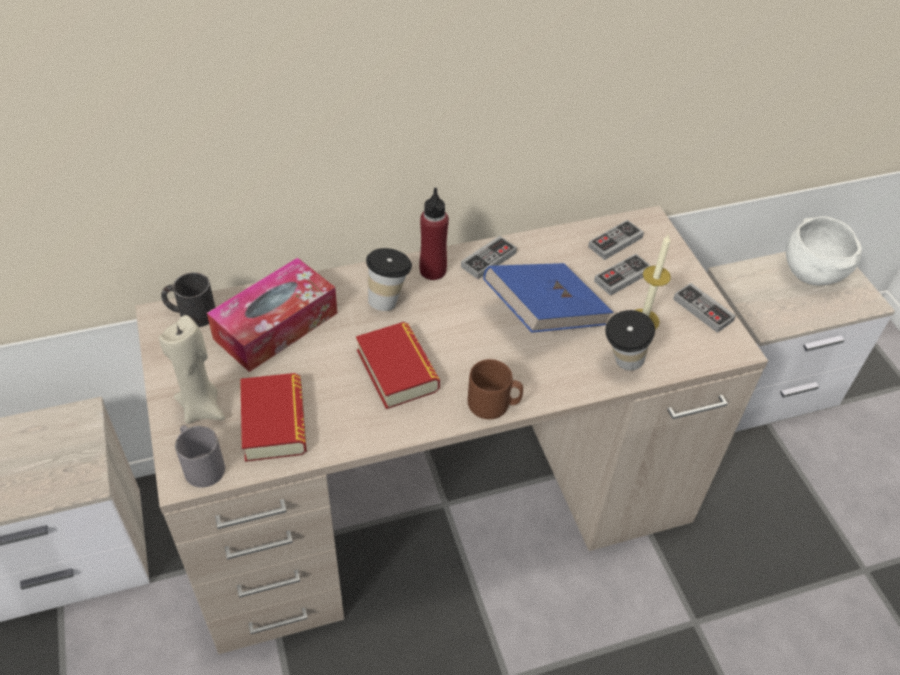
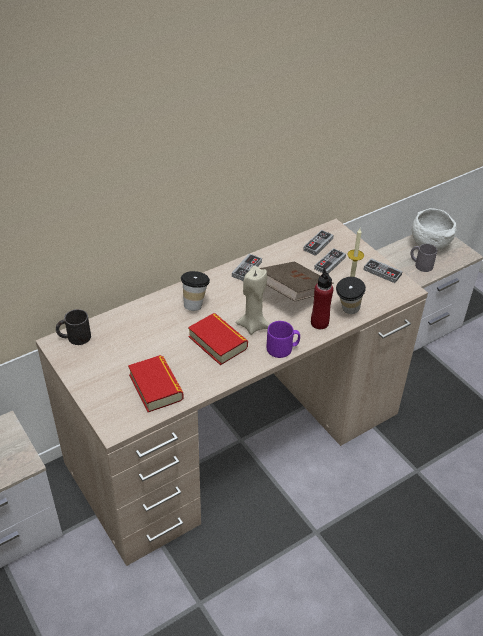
camera: 15 degrees left, 5 degrees down
beige candle [159,315,225,424] -> beige candle moved to [236,266,270,335]
grey mug [175,425,225,488] -> grey mug moved to [411,244,437,272]
tissue box [207,258,338,372] -> none
red bottle [419,188,449,280] -> red bottle moved to [311,268,333,329]
brown mug [468,359,523,419] -> purple mug [266,321,300,358]
blue book [483,263,613,333] -> brown book [260,261,333,302]

